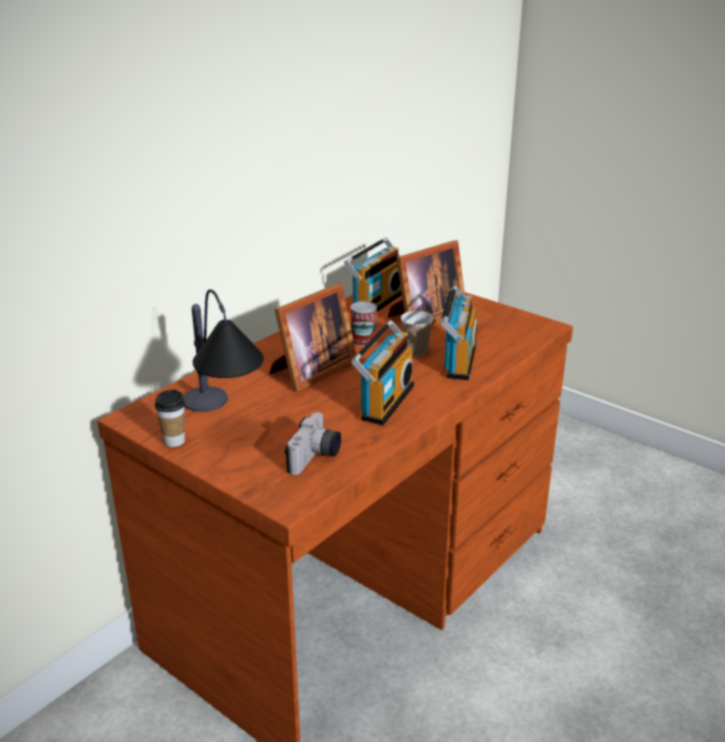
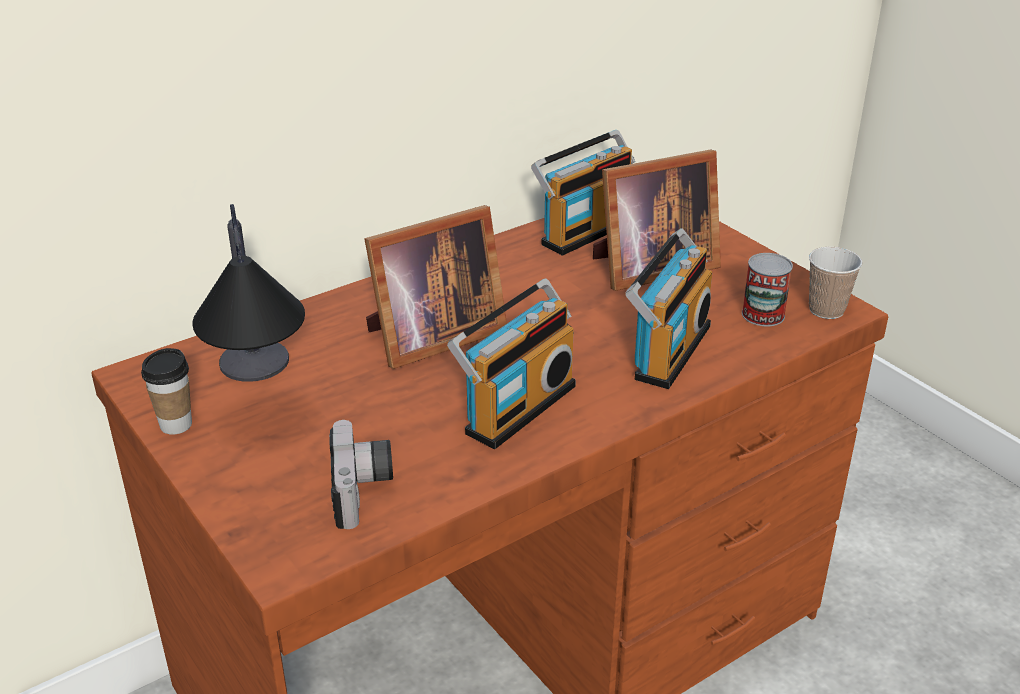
camera: 15 degrees right, 5 degrees up
camera [285,412,341,475] -> camera turned 45 degrees counterclockwise [329,420,393,529]
can [350,301,377,346] -> can moved to [742,253,793,326]
cup [401,311,434,356] -> cup moved to [809,247,862,319]

